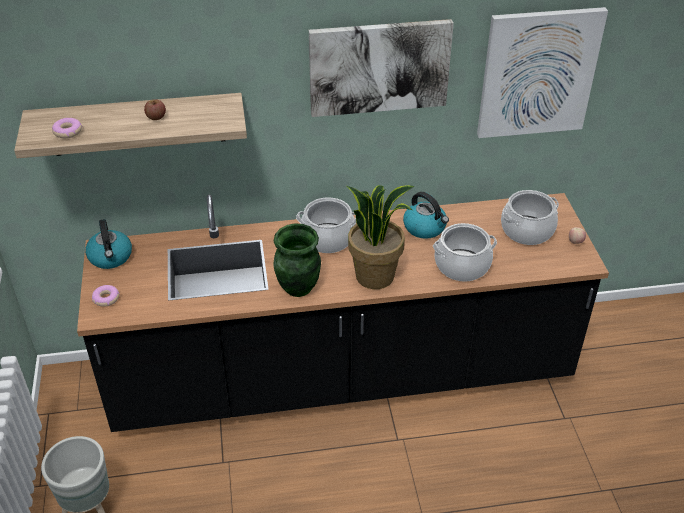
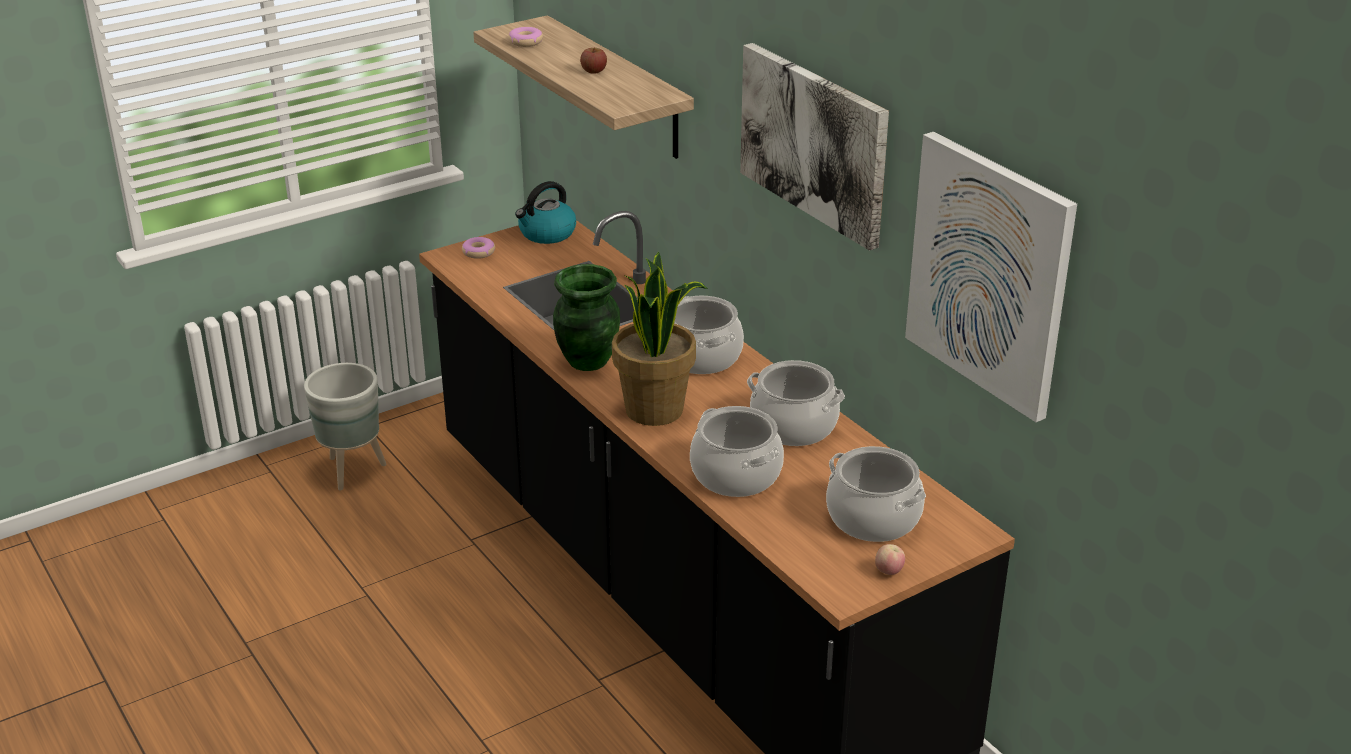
camera: 65 degrees right, 10 degrees down
kettle [403,192,449,239] -> cooking pot [747,360,845,446]

